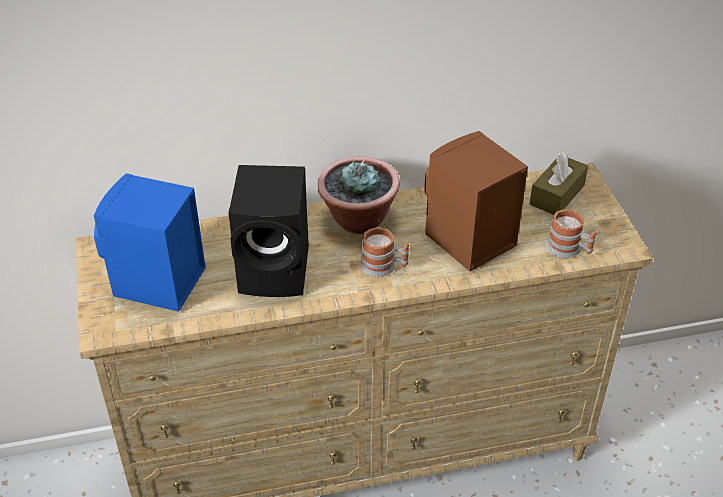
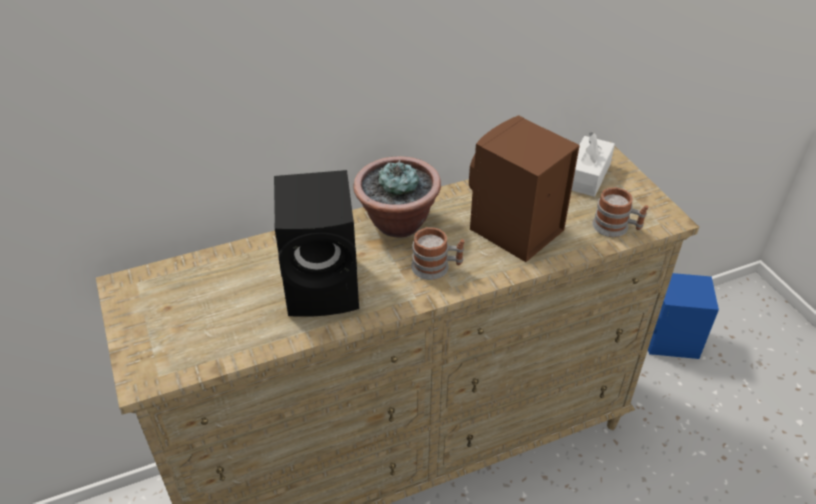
camera: 10 degrees left, 0 degrees up
blue speaker [94,173,206,312] -> blue speaker moved to [648,273,719,359]
brown tissue box [530,152,588,215] -> white tissue box [572,132,615,197]

